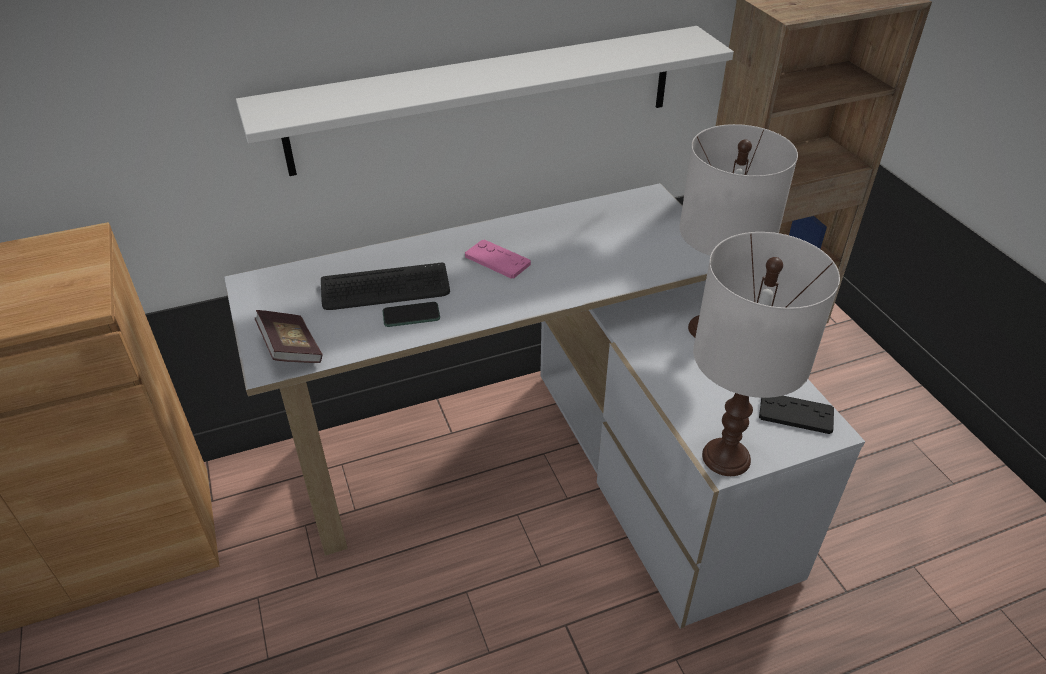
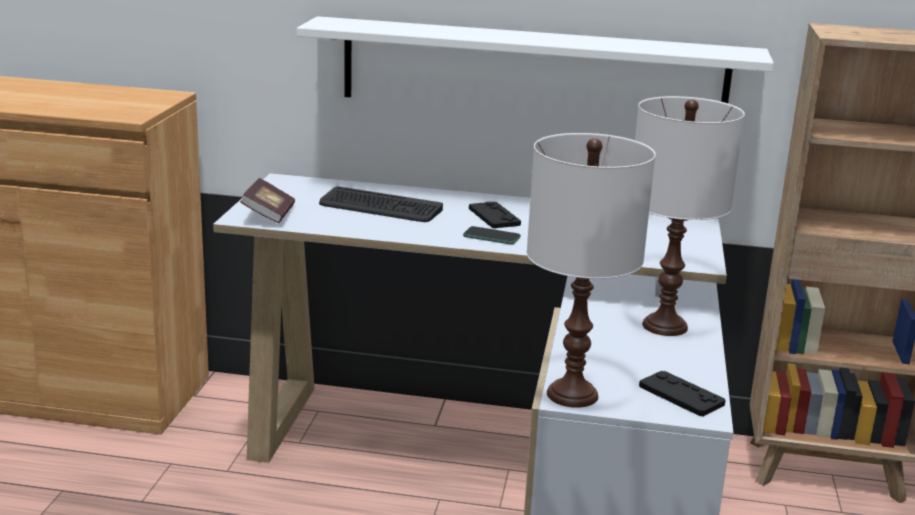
camera: 30 degrees right, 20 degrees down
phone [383,302,440,327] -> phone moved to [463,226,521,245]
pink game controller [465,239,531,279] -> black game controller [469,202,521,228]

